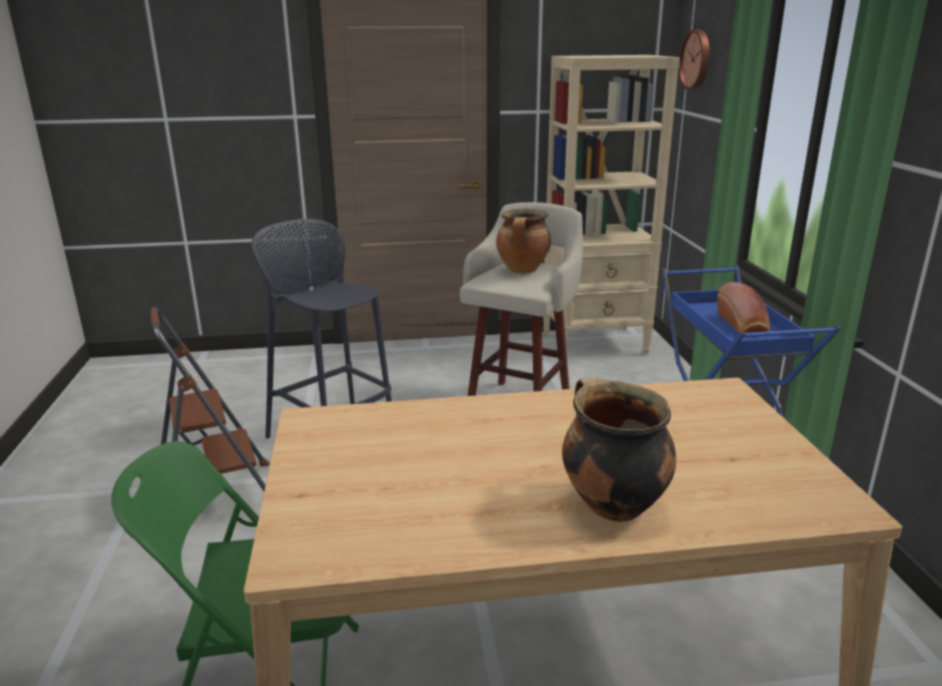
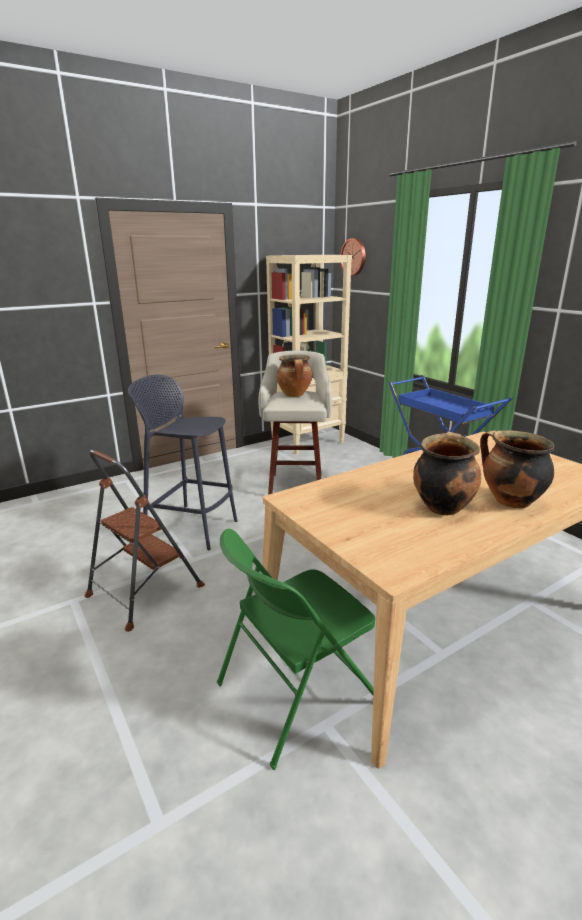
camera: 25 degrees left, 0 degrees up
bread [717,282,770,333] -> none
none -> cooking pot [413,432,481,515]

